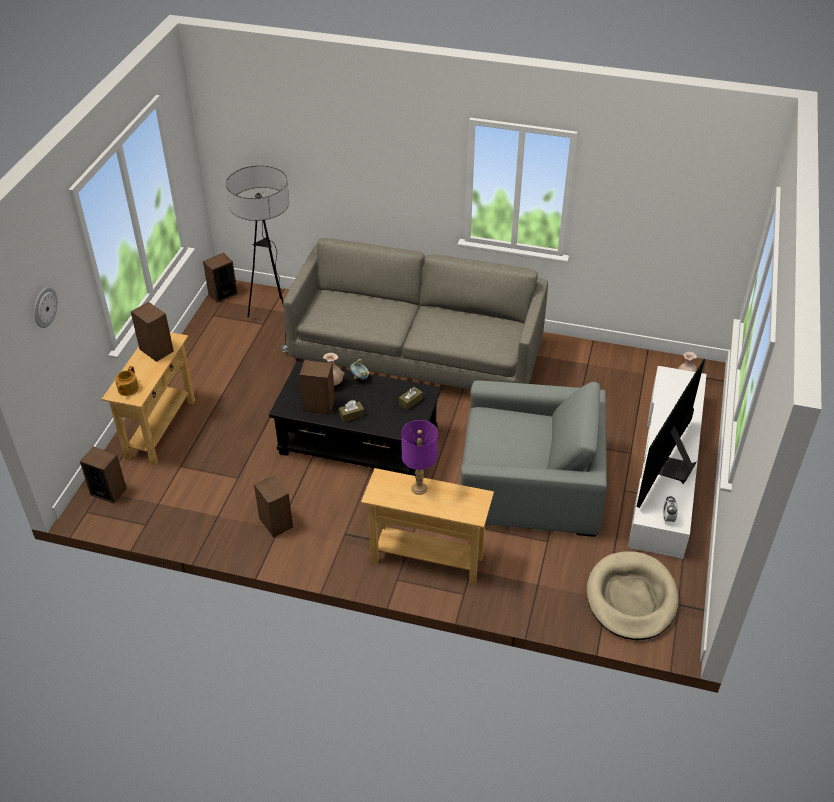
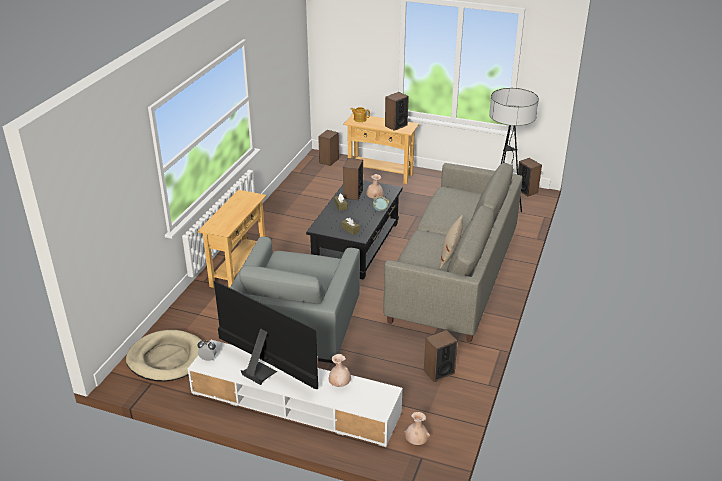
camera: 95 degrees right, 10 degrees down
wall clock [34,287,58,328] -> none
speaker [254,476,293,537] -> speaker moved to [424,330,457,382]
purple table lamp [401,420,438,495] -> none
none -> beige vase [329,354,351,387]
none -> beige pillow [440,215,463,269]

